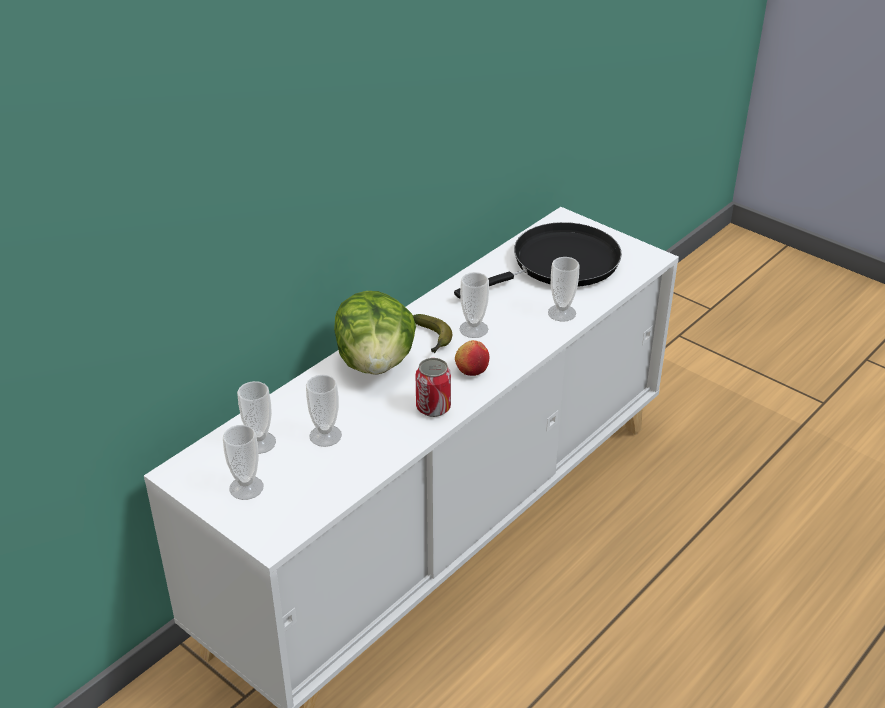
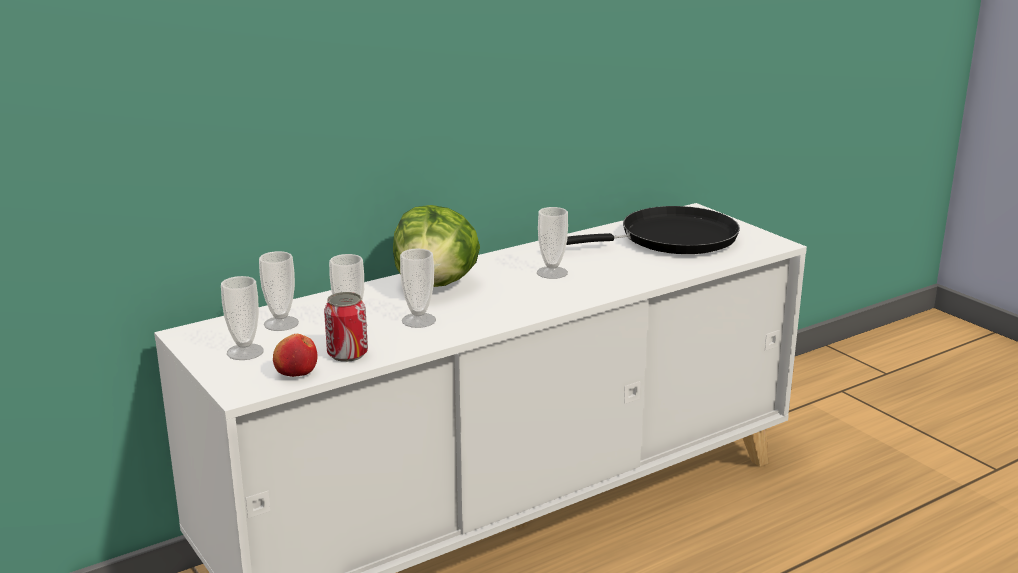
camera: 15 degrees right, 15 degrees down
banana [413,314,452,353] -> none
can [416,358,451,417] -> can moved to [324,292,368,362]
apple [455,340,489,376] -> apple moved to [273,334,318,377]
cup [548,257,579,322] -> cup moved to [400,248,436,328]

